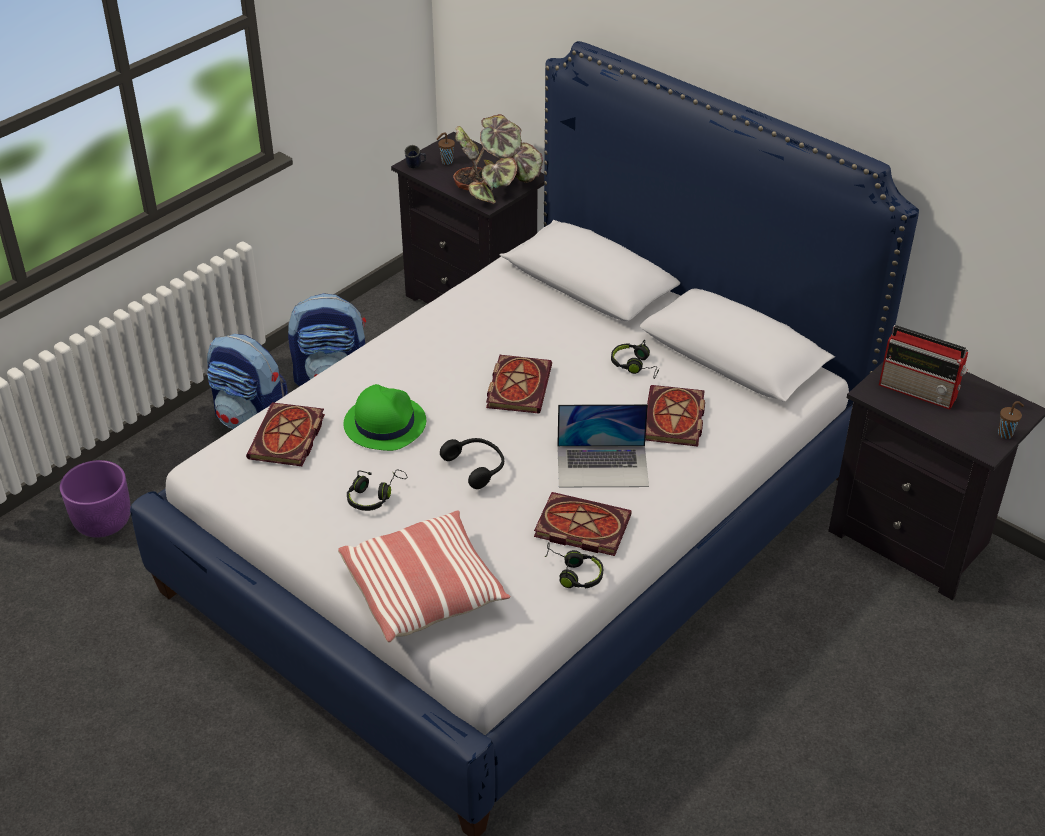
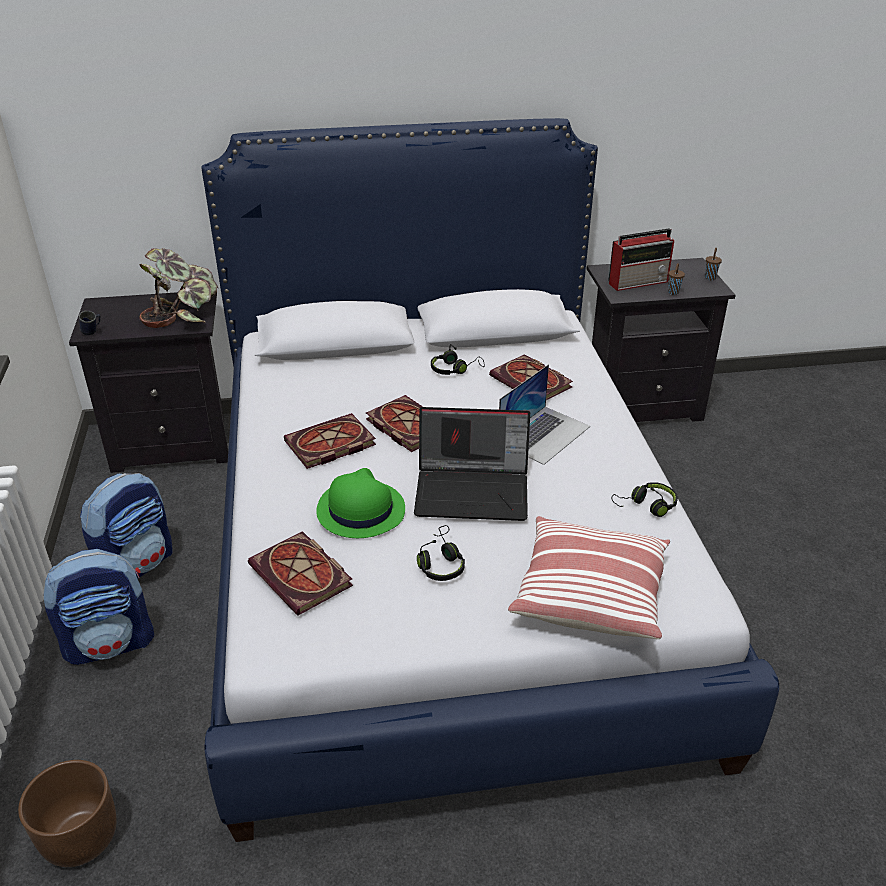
camera: 50 degrees left, 5 degrees down
purple planter [60,460,131,538] -> brown planter [18,760,117,867]
brown cup [437,132,455,165] -> brown cup moved to [668,263,685,295]
black headphones [440,438,504,489] -> laptop [414,407,530,521]
book [534,492,632,556] -> book moved to [284,413,376,469]

